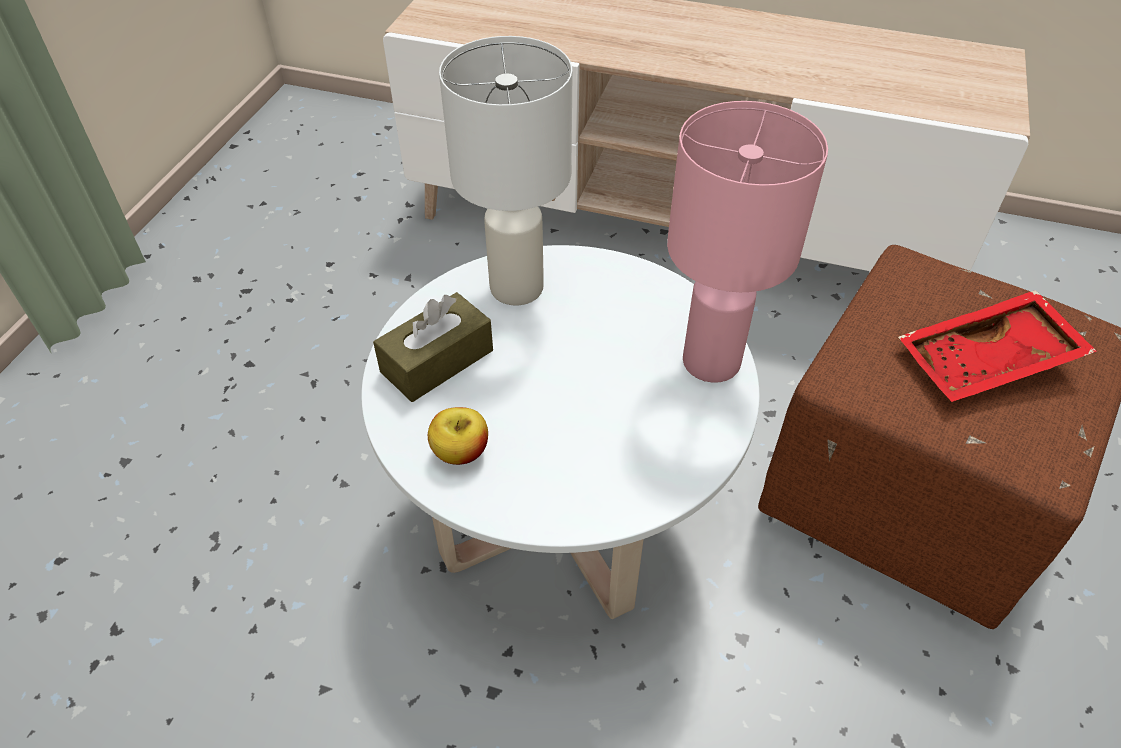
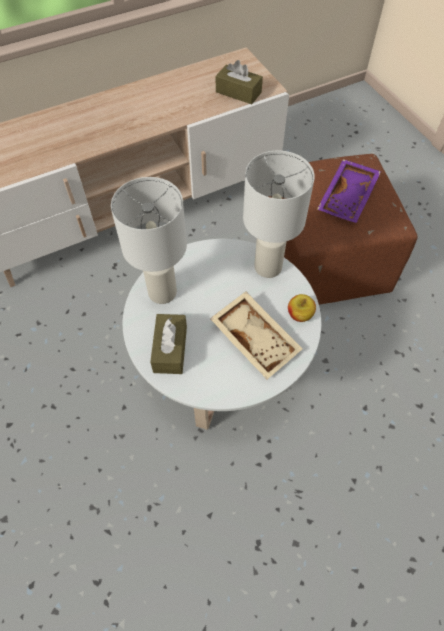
camera: 45 degrees left, 10 degrees up
apple [428,407,488,465] -> apple moved to [288,294,316,322]
pink table lamp [667,101,828,383] -> white table lamp [243,150,315,278]
red tray [898,290,1097,402] -> purple tray [317,159,381,223]
none -> beige tray [210,291,303,379]
none -> brown tissue box [216,60,263,104]

